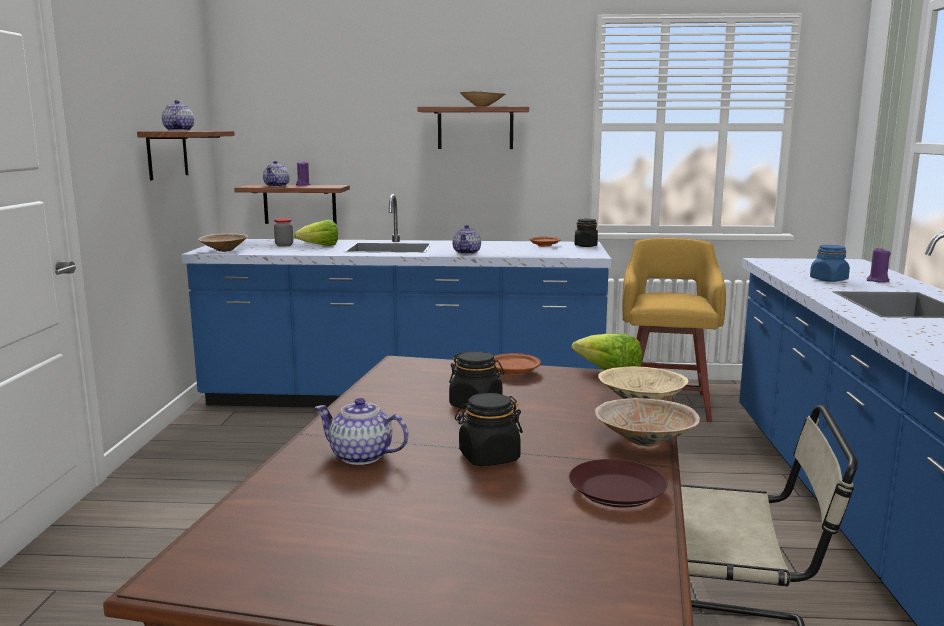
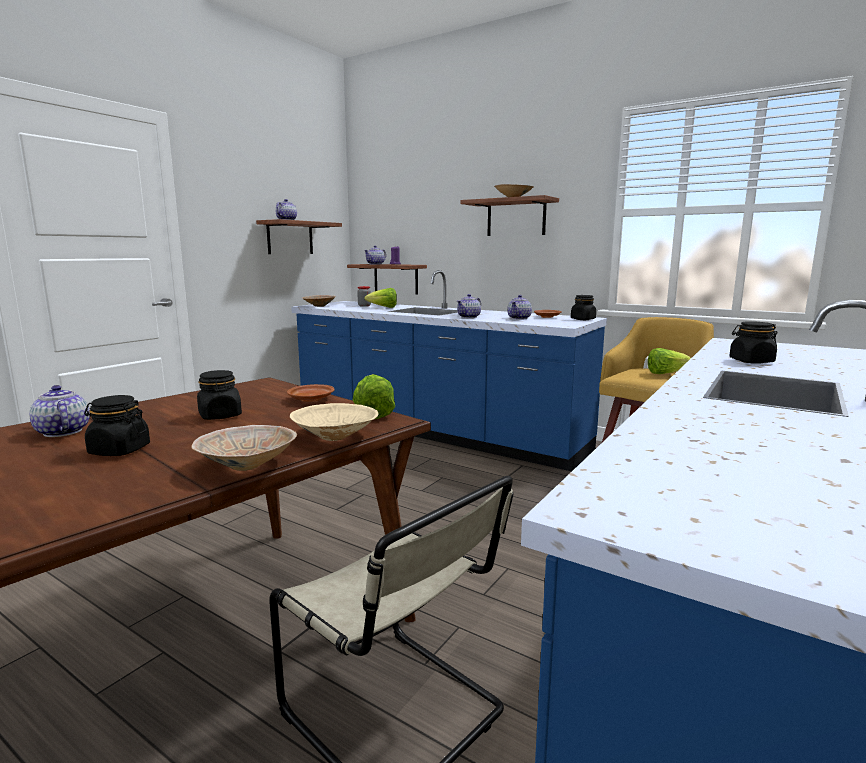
camera: 30 degrees right, 0 degrees up
brown plate [569,459,668,508] -> none
blue jar [810,245,850,282] -> black jar [729,321,777,364]
purple candle [867,248,891,283] -> none
none -> teapot [507,295,532,320]
none -> lettuce [648,348,691,374]

